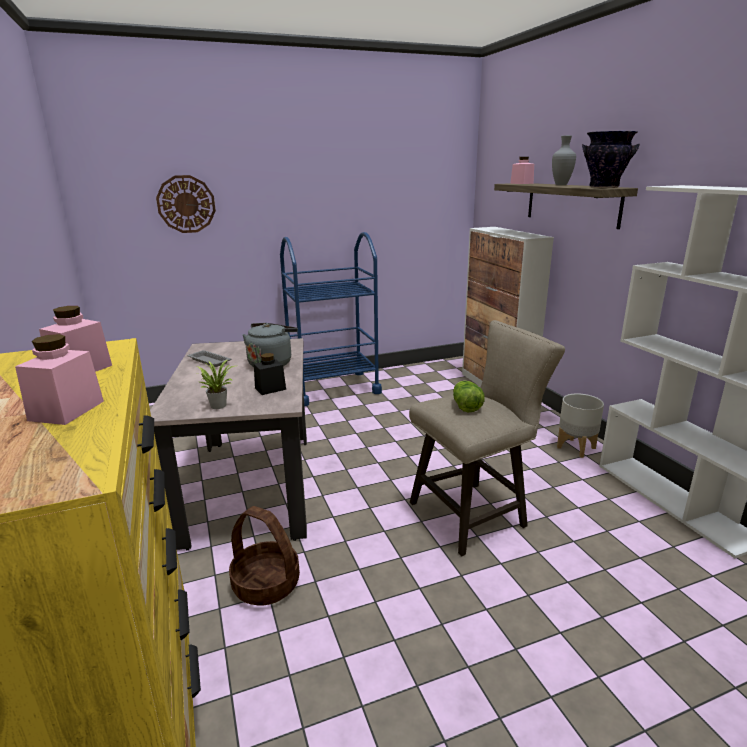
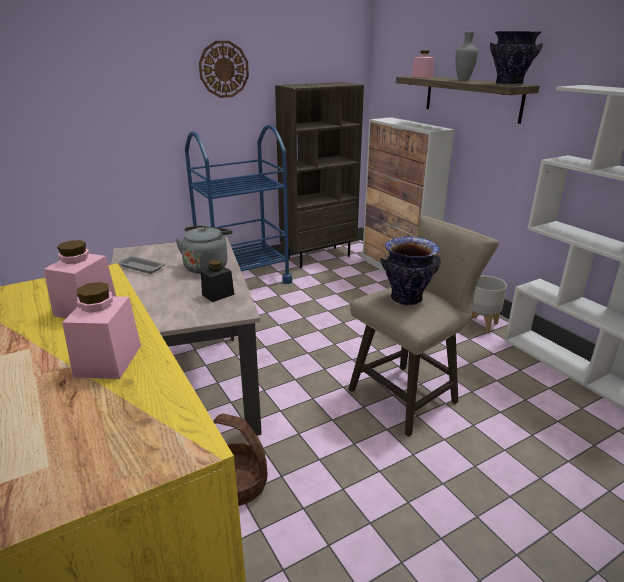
camera: 10 degrees left, 5 degrees up
wall clock [156,175,216,233] -> wall clock moved to [199,41,249,98]
potted plant [195,360,235,409] -> none
lettuce [453,381,485,413] -> vase [381,237,441,305]
none -> brown bookcase [275,82,364,268]

